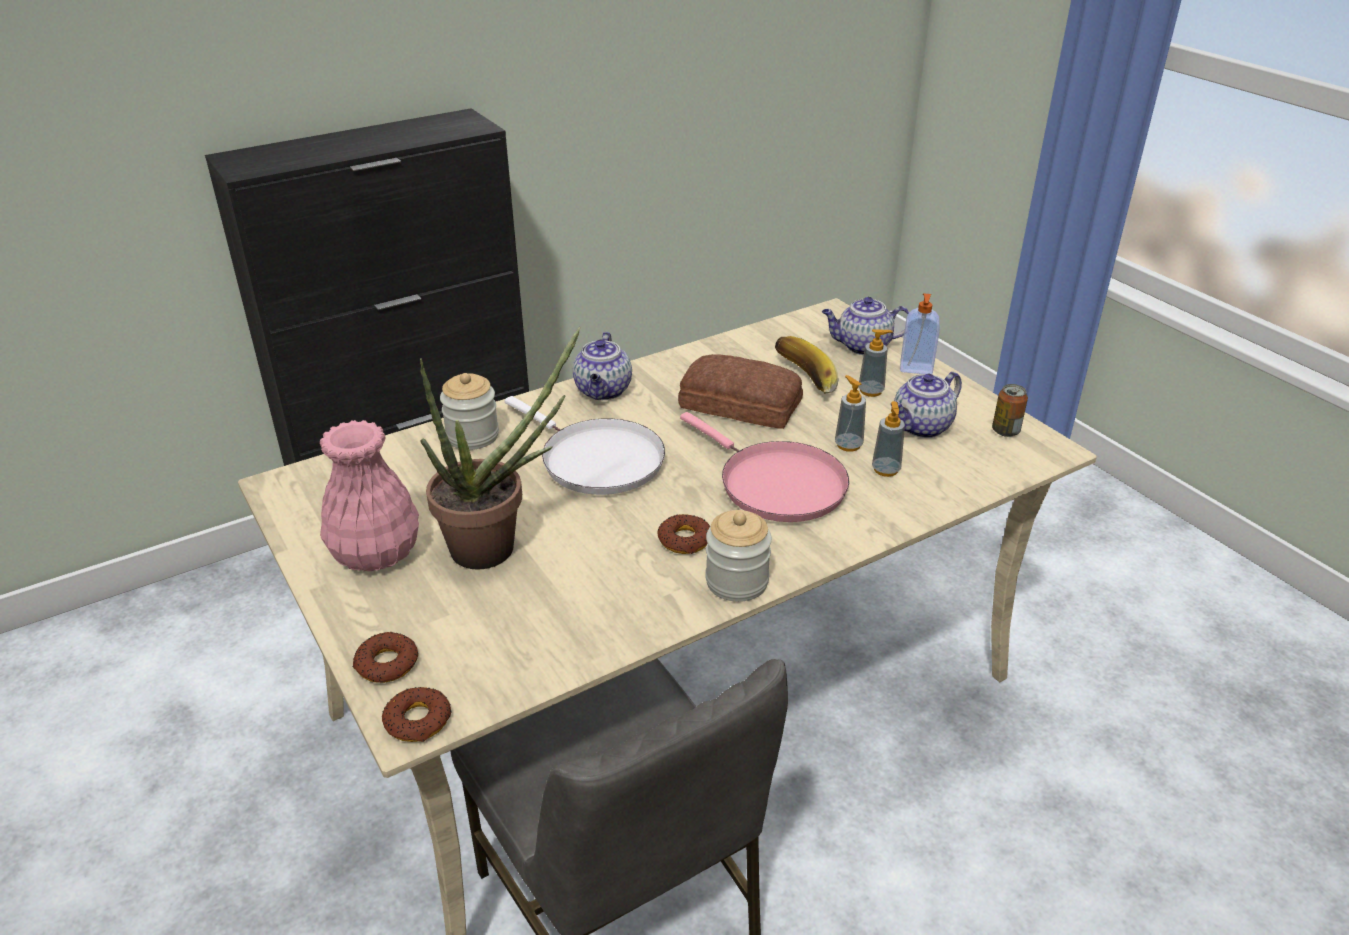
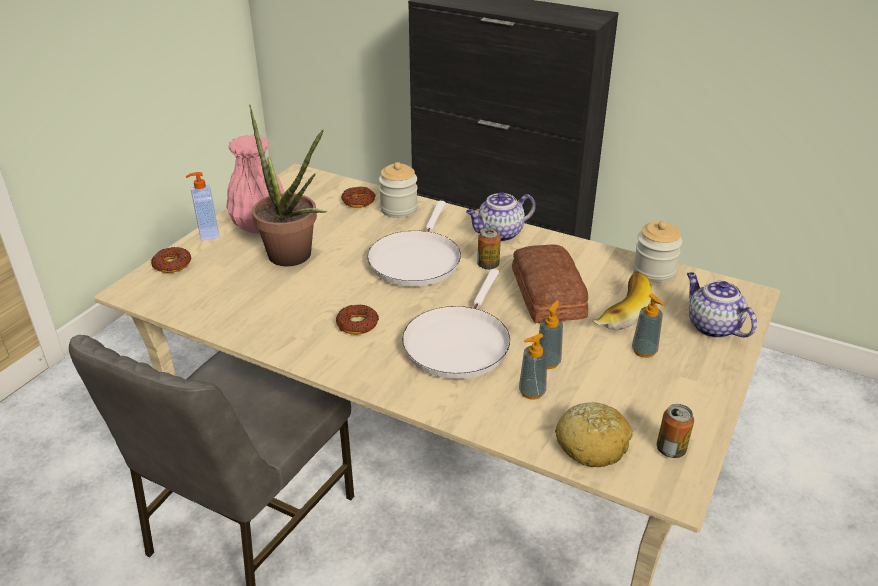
camera: 60 degrees right, 0 degrees up
donut [382,687,451,742] -> donut moved to [341,186,376,208]
pink frying pan [680,412,849,522] -> white frying pan [402,269,510,379]
jar [705,510,772,602] -> jar moved to [633,221,682,283]
teapot [890,372,962,438] -> none
soap dispenser [900,293,940,374] -> soap dispenser moved to [186,172,220,241]
none -> can [477,228,501,270]
none -> bread [555,402,633,467]

